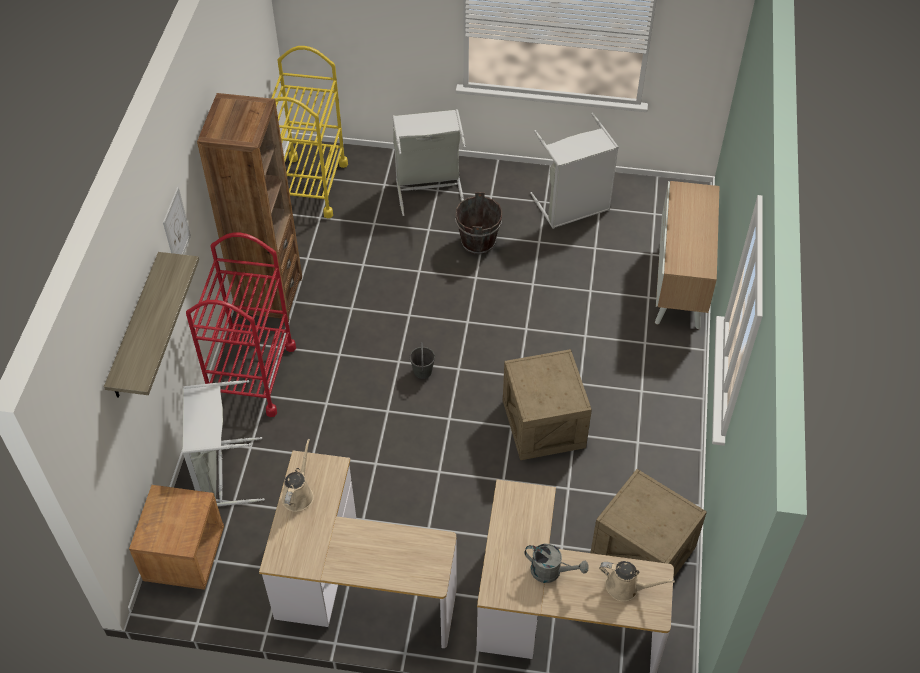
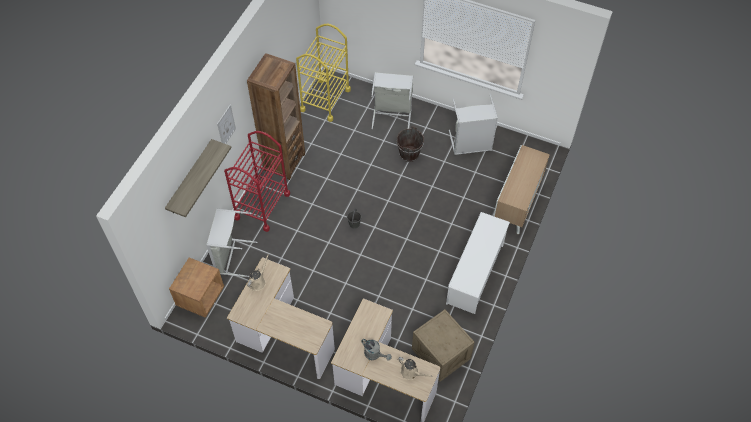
camera: 15 degrees right, 5 degrees up
crate [503,349,592,460] -> none
none -> white shoe rack [446,212,510,314]

